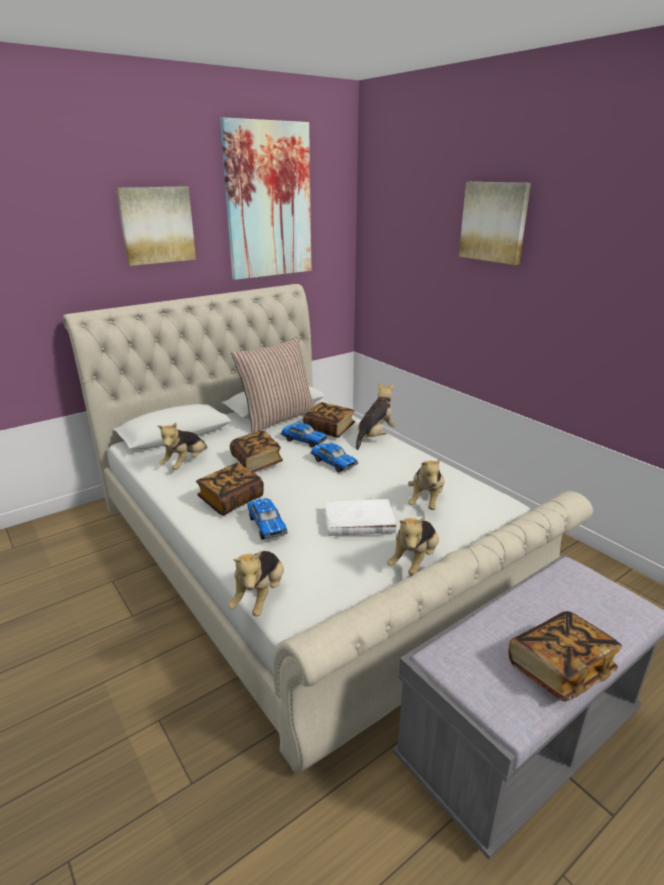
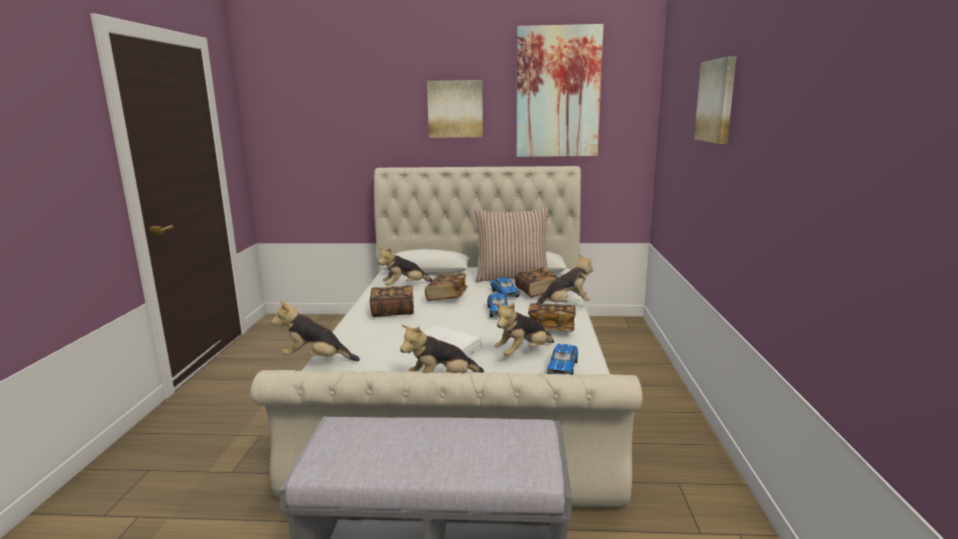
camera: 40 degrees right, 10 degrees down
plush toy [228,551,284,617] -> plush toy turned 45 degrees clockwise [271,300,360,361]
toy car [248,498,288,540] -> toy car moved to [547,344,578,375]
book [509,611,622,702] -> book moved to [528,303,576,332]

